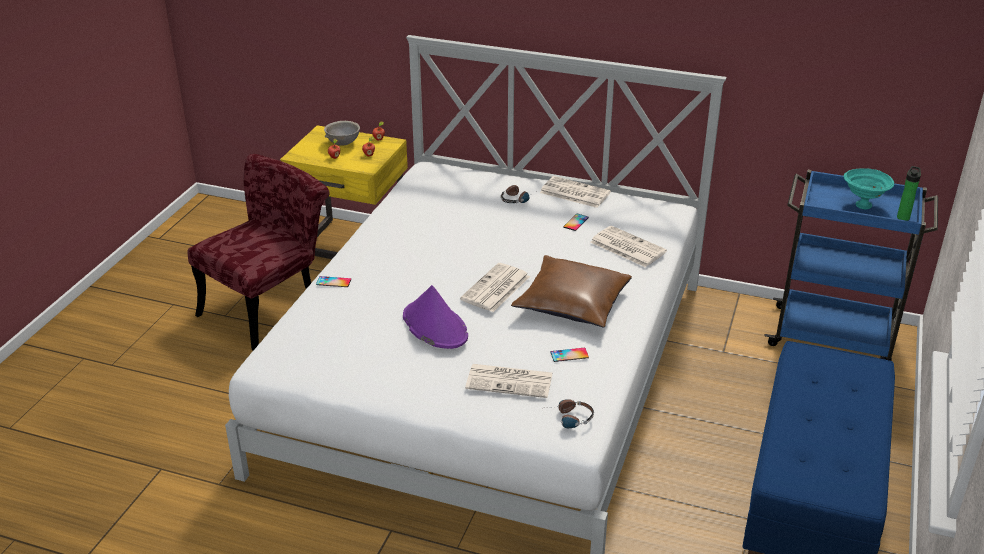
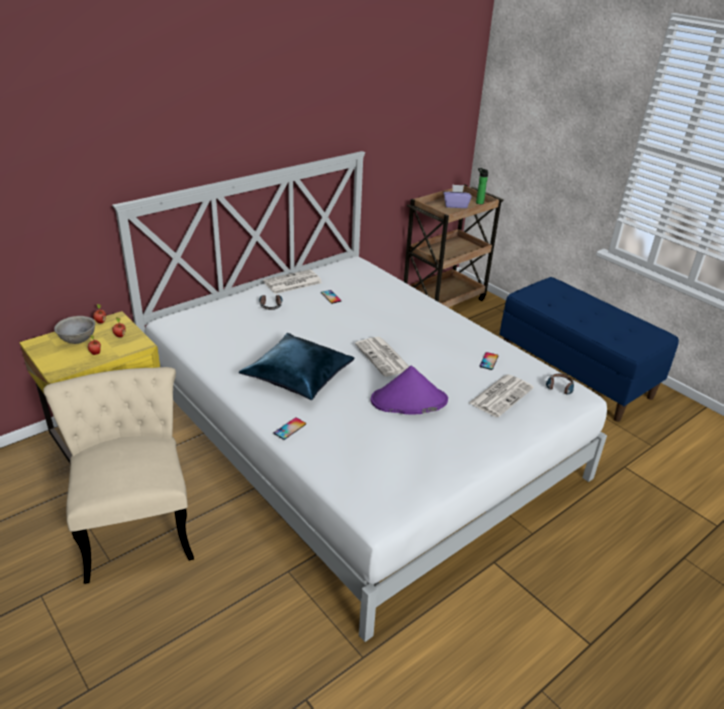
camera: 60 degrees left, 0 degrees up
red chair [187,154,330,351] -> beige chair [43,367,194,584]
brown pillow [511,255,632,327] -> none
newspaper [590,226,667,267] -> none
blue cart [765,170,938,361] -> brown cart [404,184,503,307]
turquoise bowl [844,168,894,209] -> purple tissue box [444,184,472,208]
none -> blue pillow [239,333,355,400]

